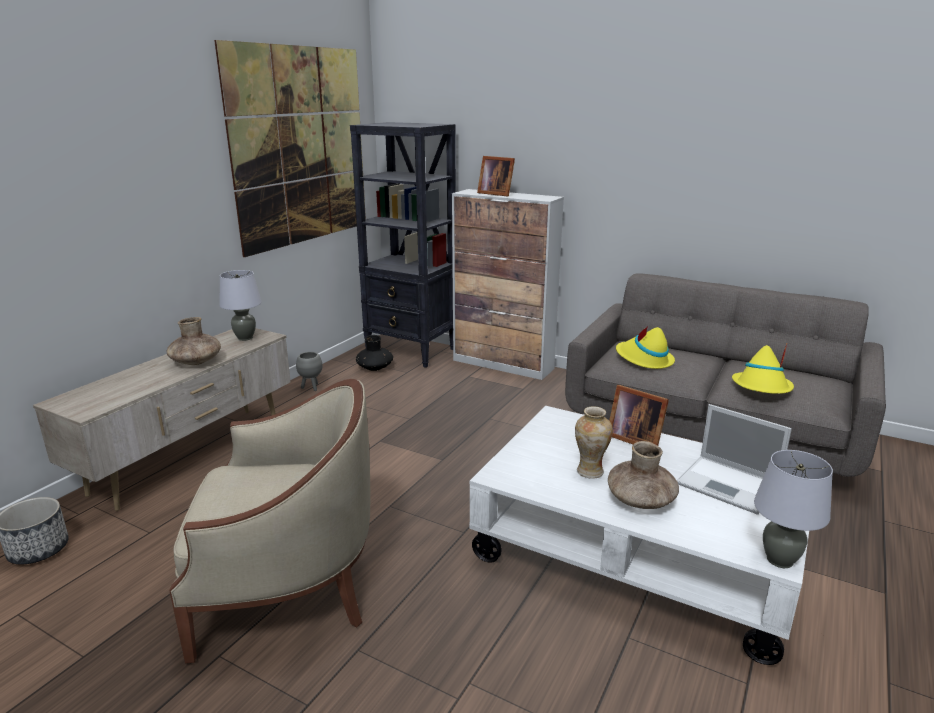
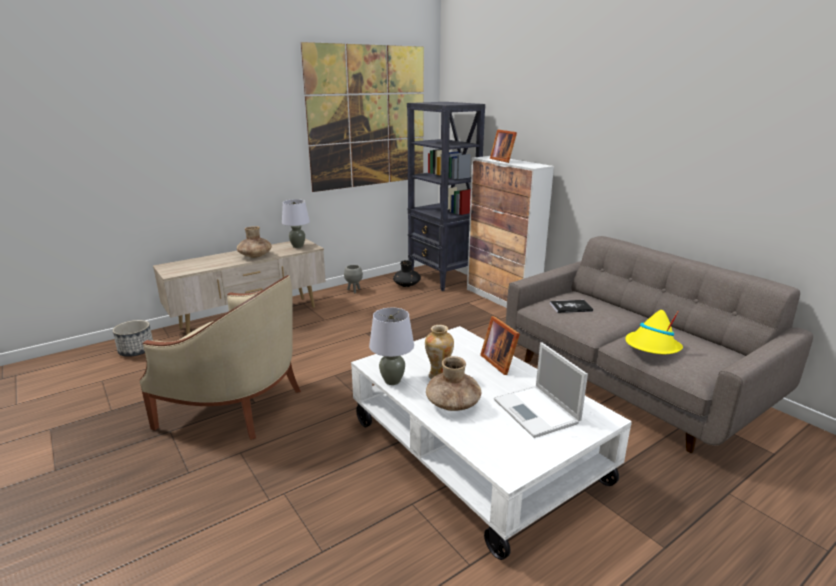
camera: 25 degrees right, 0 degrees up
yellow hat [616,327,675,369] -> book [550,300,593,313]
grey table lamp [754,450,833,568] -> grey table lamp moved to [369,308,414,385]

